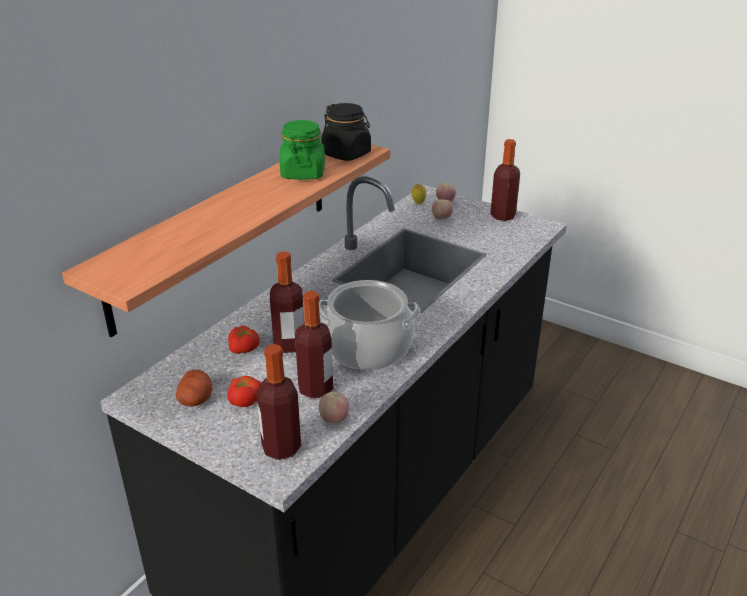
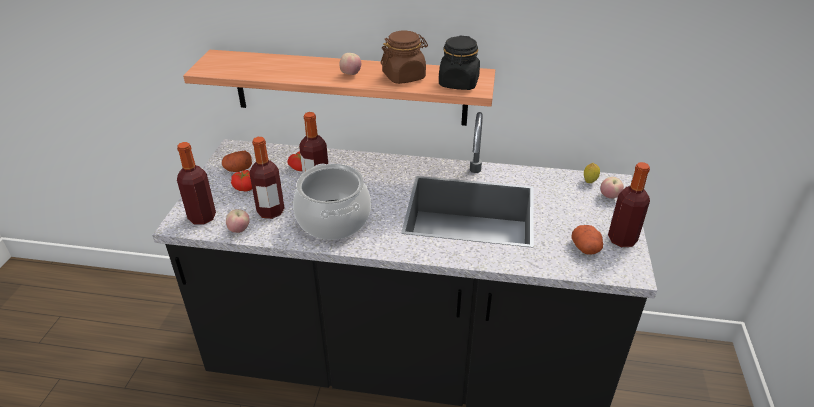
camera: 65 degrees right, 5 degrees up
green jar [280,120,325,180] -> brown jar [381,31,428,84]
apple [432,199,453,220] -> apple moved to [339,53,361,75]
none -> potato [571,225,603,255]

